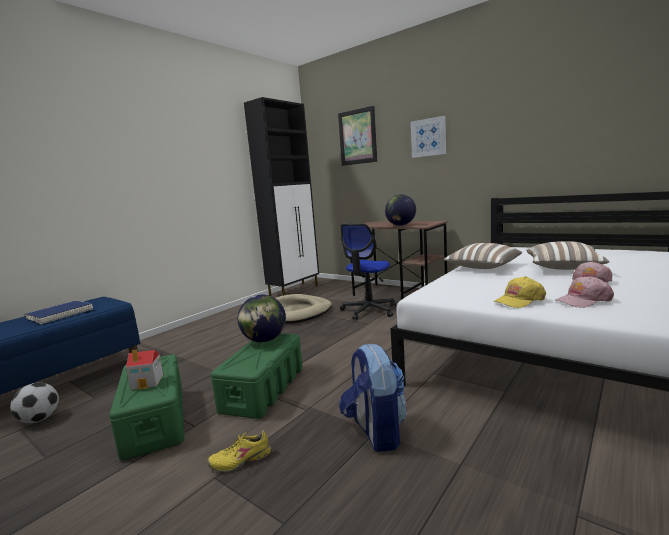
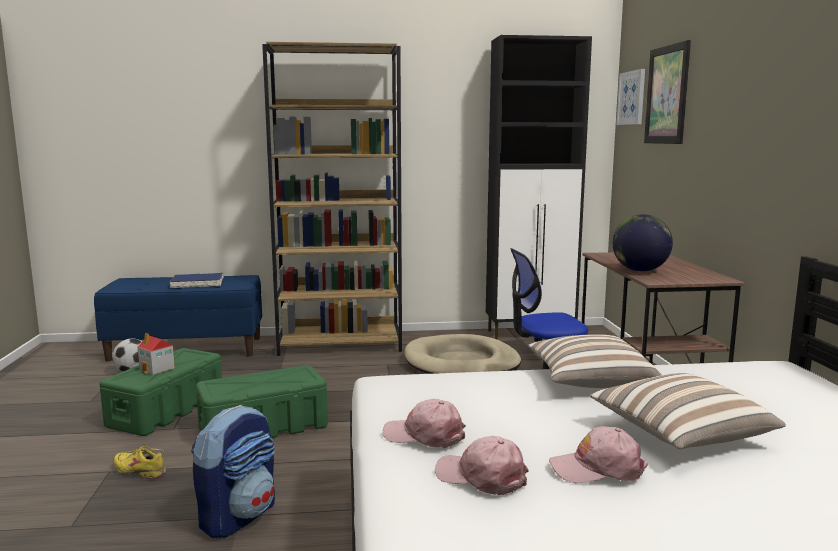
camera: 45 degrees right, 0 degrees up
globe [238,295,286,342] -> none
picture [411,116,446,158] -> picture moved to [616,69,645,125]
yellow cap [494,276,546,308] -> pink cap [383,399,466,448]
none -> brown bookcase [262,42,402,356]

